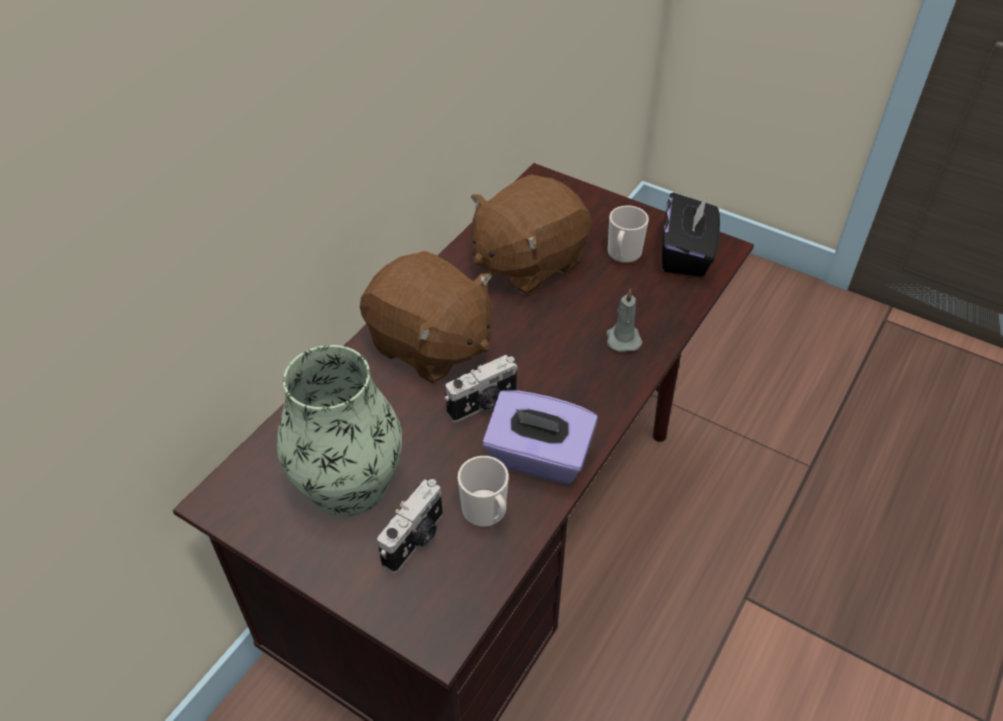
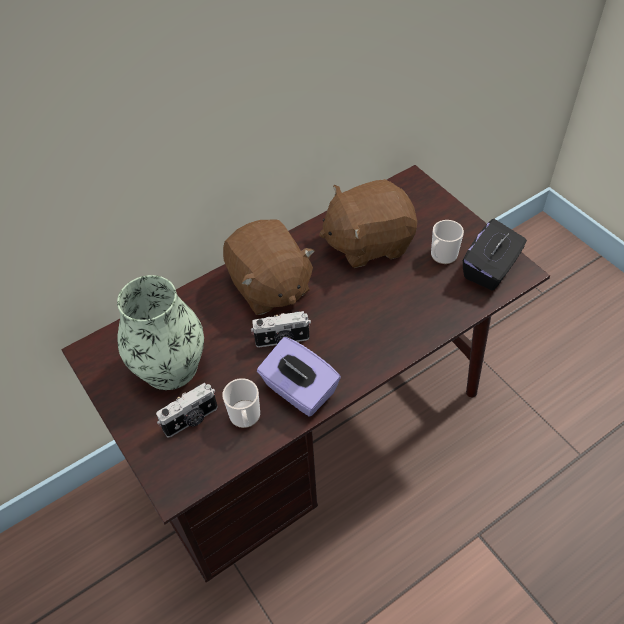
camera: 25 degrees right, 5 degrees up
grey candle [606,289,642,352] -> none

